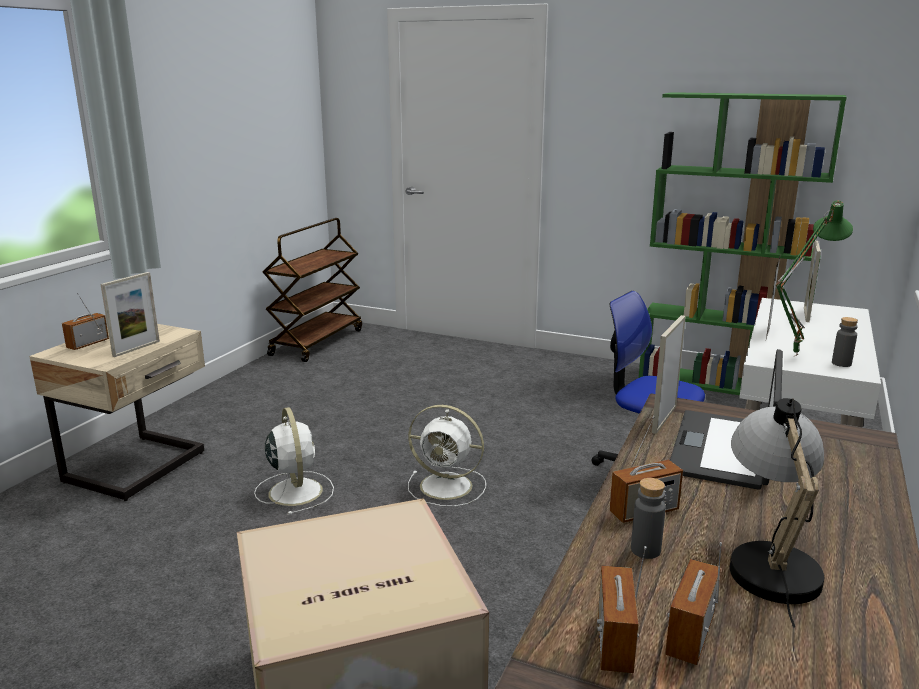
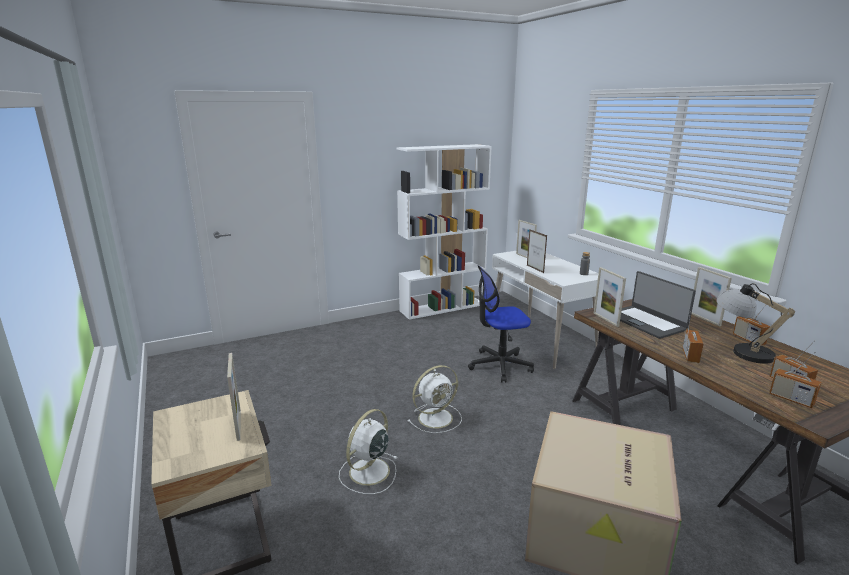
camera: 50 degrees left, 0 degrees up
radio [62,293,109,350] -> radio moved to [733,306,770,345]
white fan [254,407,334,515] -> white fan turned 75 degrees counterclockwise [339,409,397,494]
brown cart [263,218,362,362] -> none
grey bottle [631,478,666,559] -> none
green bookcase [638,92,847,395] -> white bookcase [396,144,492,320]
green table lamp [775,201,853,356] -> none
none -> picture frame [692,267,732,326]

